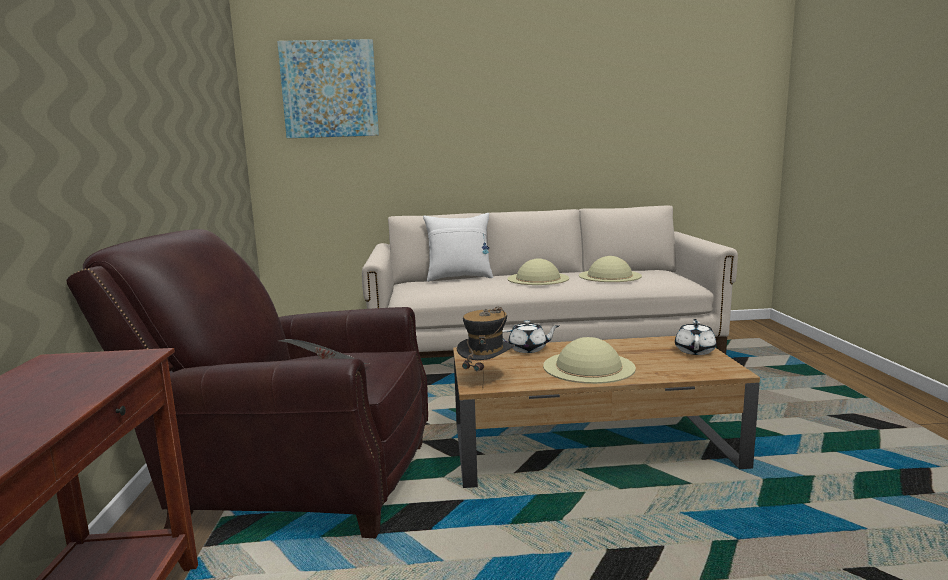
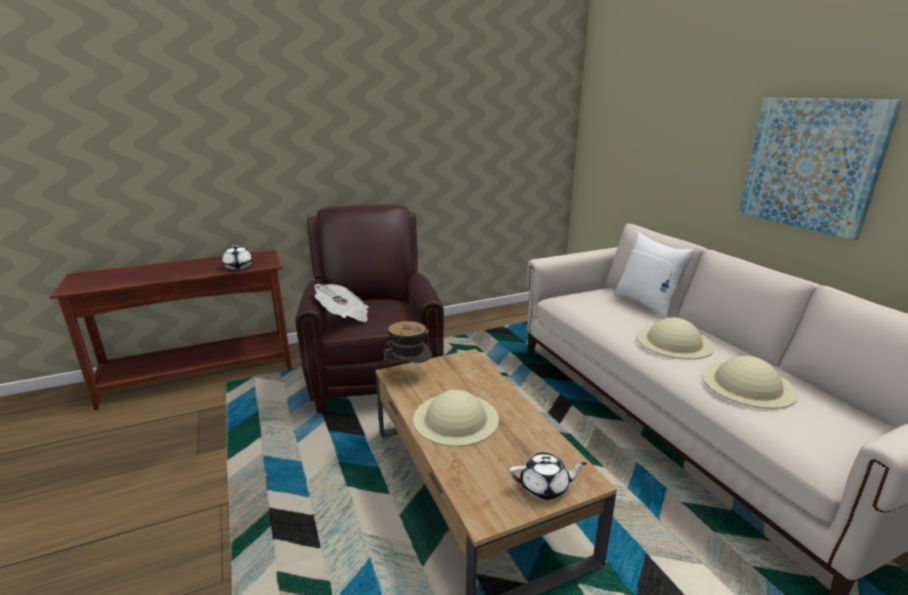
camera: 70 degrees right, 10 degrees up
picture [277,39,379,138] -> picture moved to [739,98,903,240]
white teapot [503,320,559,353] -> white teapot moved to [222,245,253,270]

